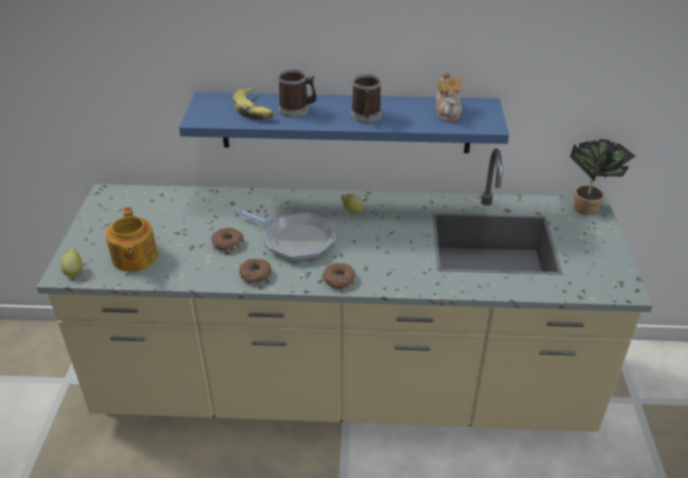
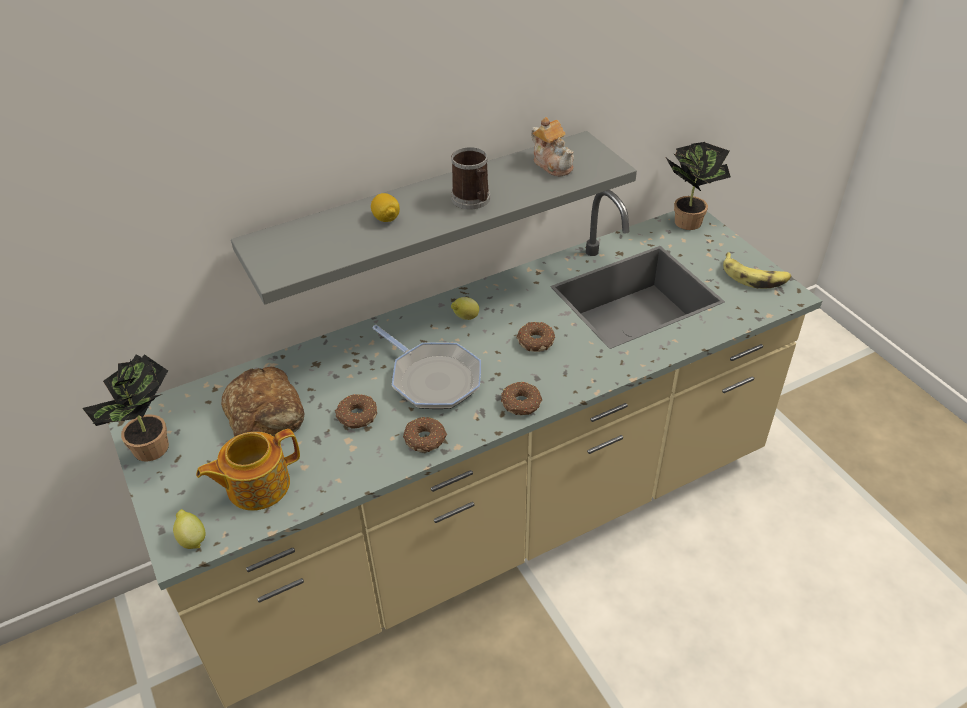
camera: 30 degrees left, 5 degrees up
teapot [105,207,158,272] -> teapot turned 105 degrees clockwise [196,429,300,511]
blue shelf [179,92,509,153] -> grey shelf [231,131,637,305]
banana [233,87,274,120] -> banana moved to [723,252,791,289]
frying pan [237,209,336,262] -> frying pan turned 45 degrees clockwise [372,325,481,409]
mug [278,69,316,118] -> lemon [371,193,400,222]
none -> potted plant [82,354,169,461]
none -> bread [221,367,304,437]
none -> donut [517,322,555,352]

